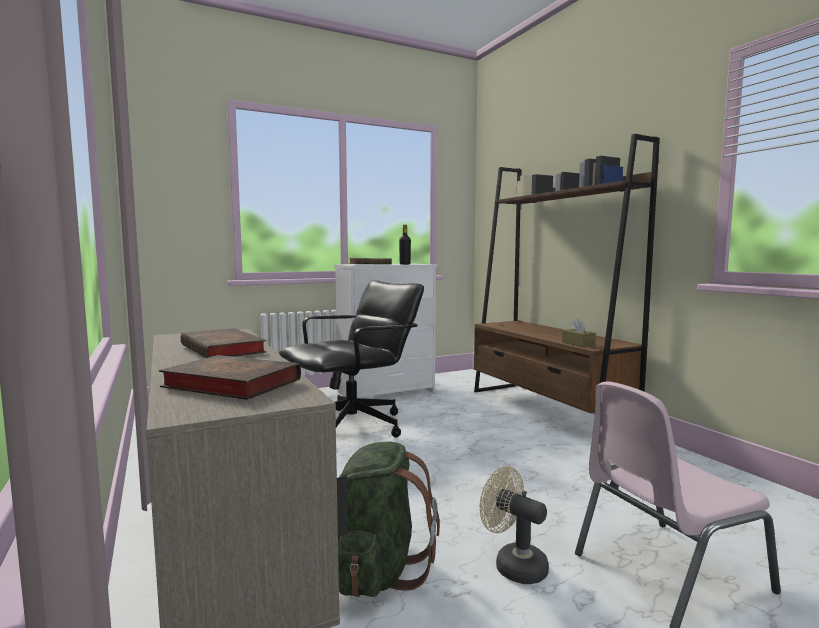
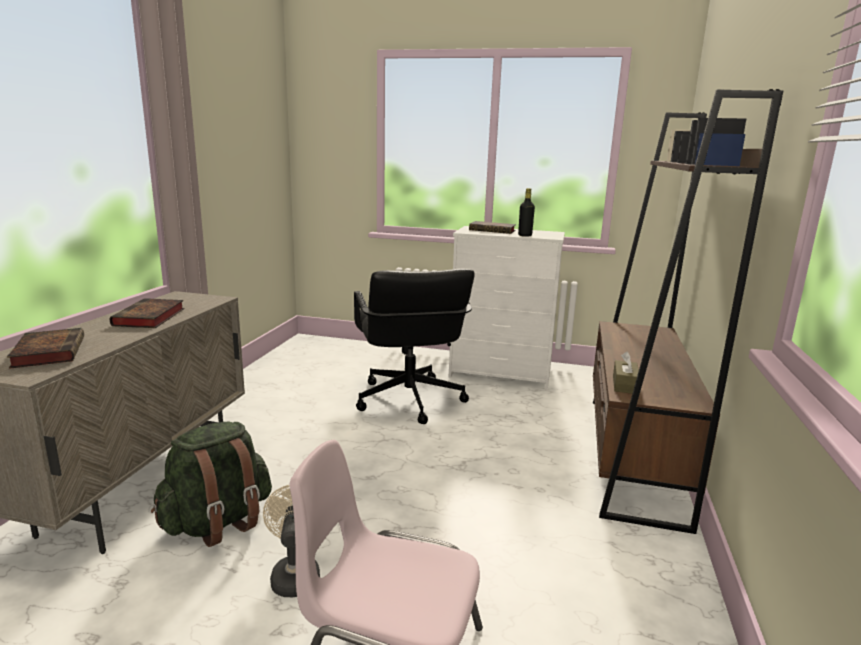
camera: 40 degrees right, 10 degrees up
black office chair [279,280,424,438] -> black office chair turned 75 degrees clockwise [354,269,475,424]

